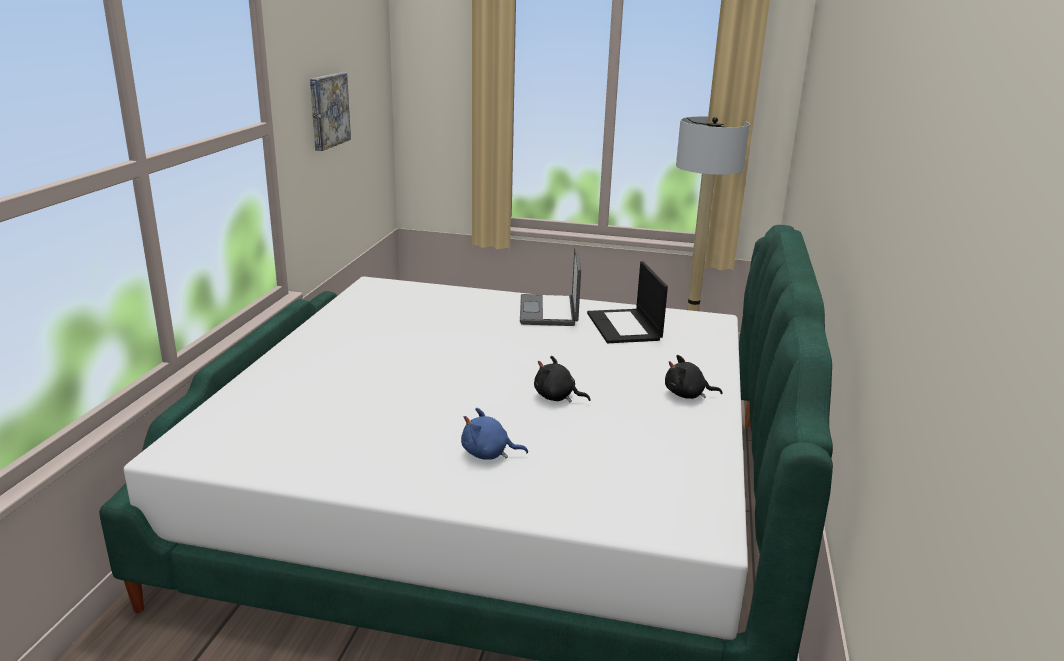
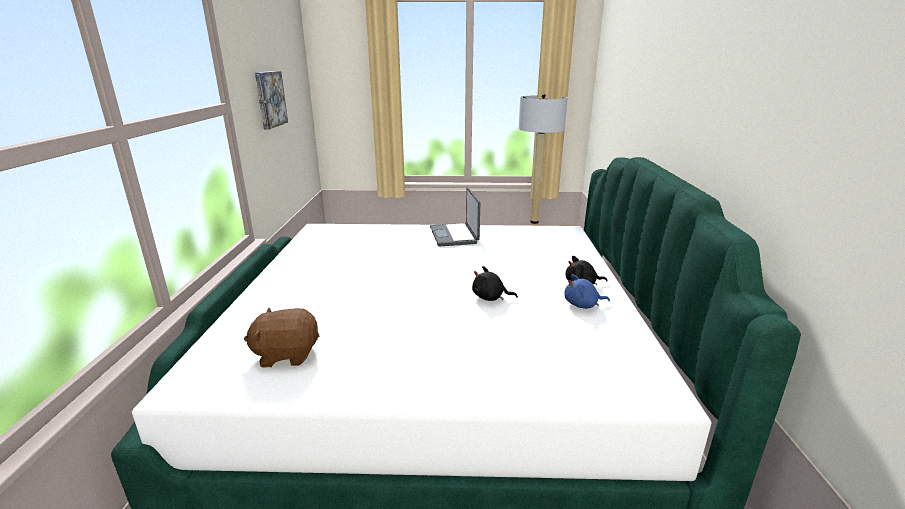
camera: 10 degrees left, 0 degrees up
blue plush toy [461,408,528,460] -> blue plush toy moved to [564,274,610,309]
laptop [587,261,668,343] -> none
none -> brown plush toy [244,307,319,368]

